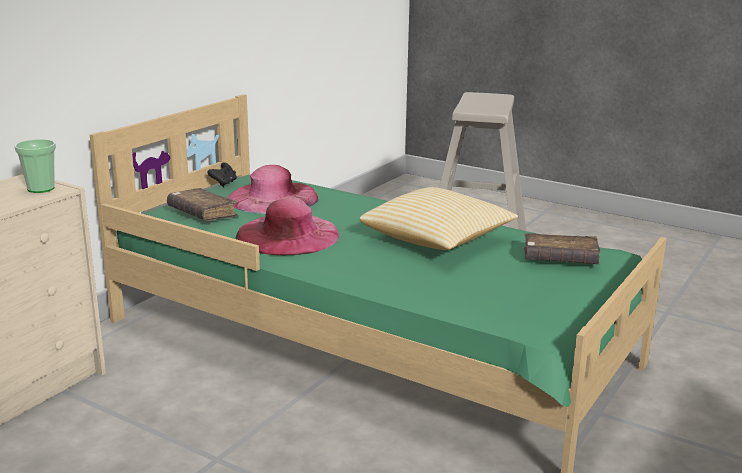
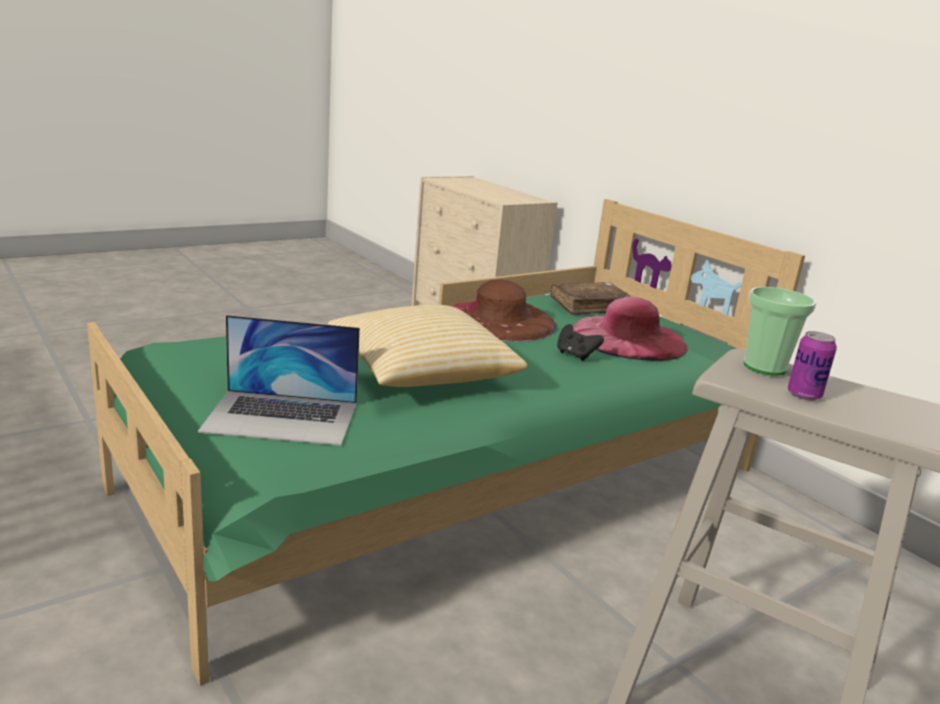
camera: 110 degrees right, 0 degrees up
cup [14,139,56,193] -> cup moved to [744,287,816,376]
black game controller [207,162,237,187] -> black game controller moved to [557,324,604,361]
pink hat [235,198,339,255] -> brown hat [452,279,557,342]
brown book [524,233,600,264] -> laptop [198,315,360,446]
none -> can [788,331,837,400]

